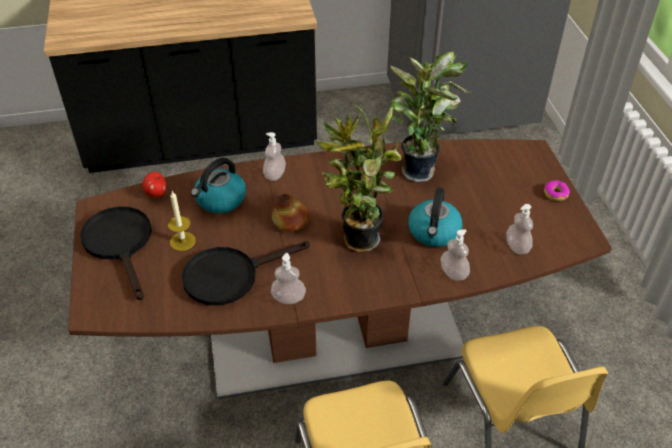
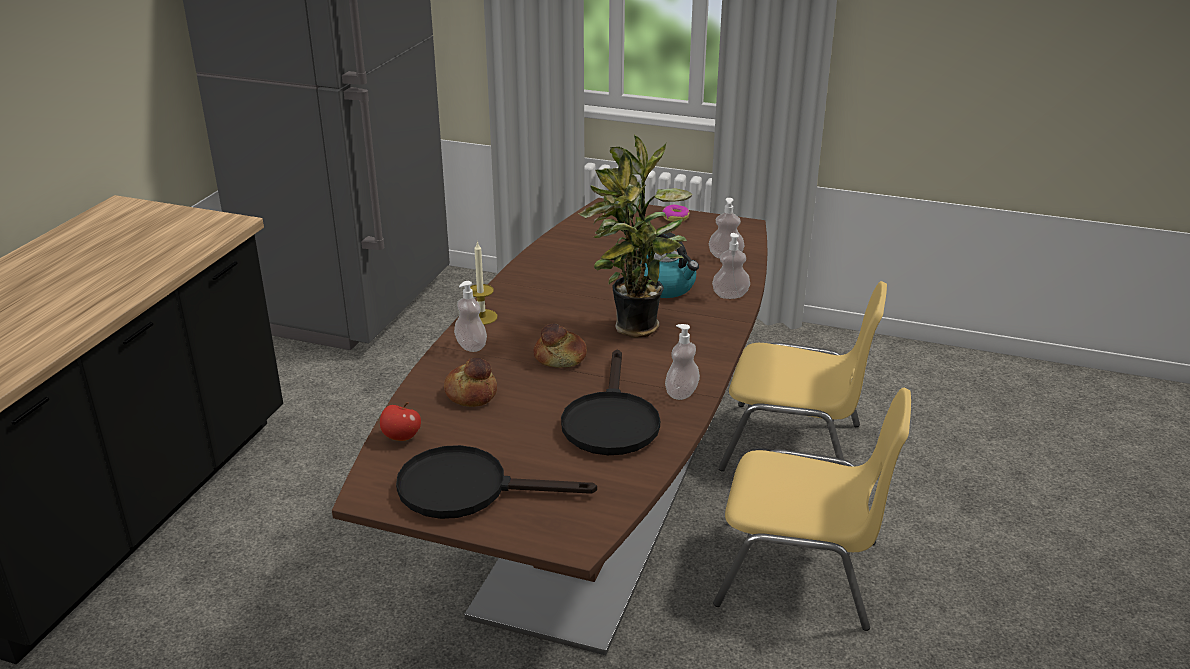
camera: 60 degrees left, 15 degrees down
candle [168,191,196,251] -> candle moved to [470,241,497,325]
kettle [191,158,246,213] -> bread [444,358,497,407]
potted plant [389,52,473,182] -> none

